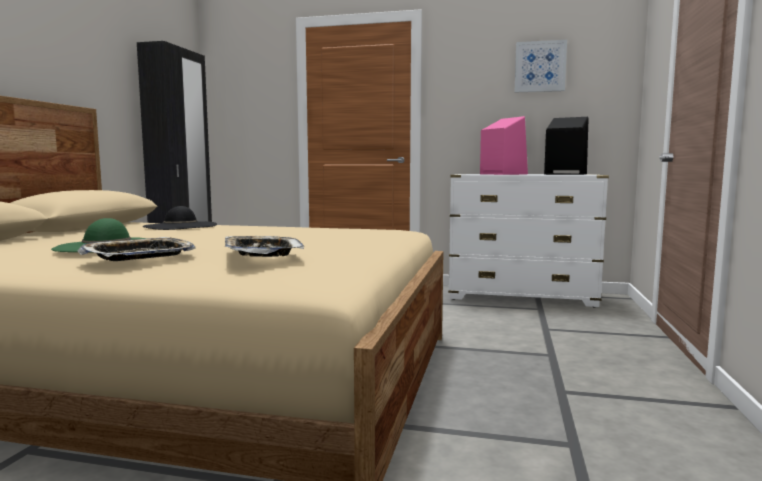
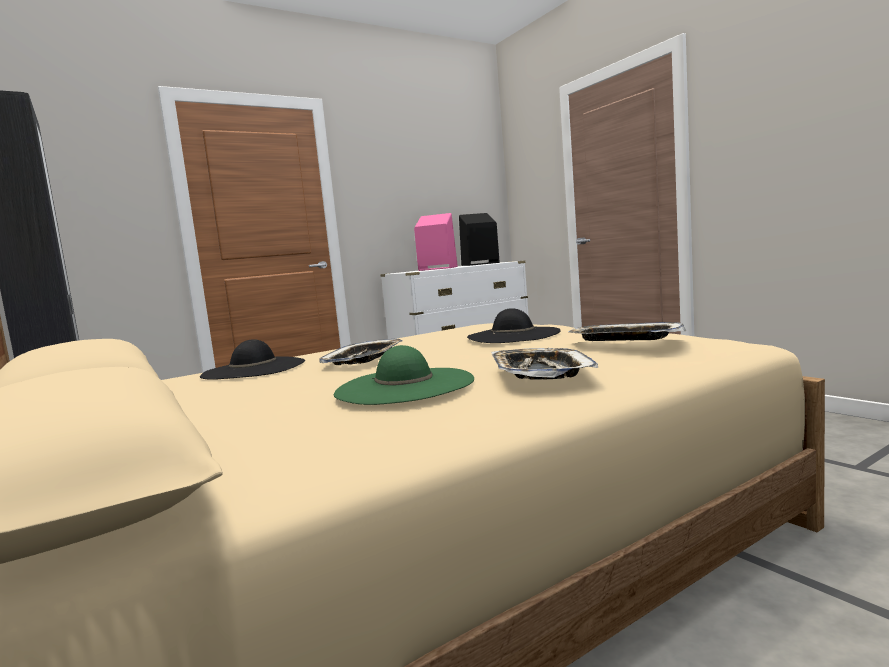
camera: 45 degrees left, 0 degrees up
picture [514,40,567,93] -> none
none -> tray [319,339,403,365]
none -> black hat [467,308,561,343]

